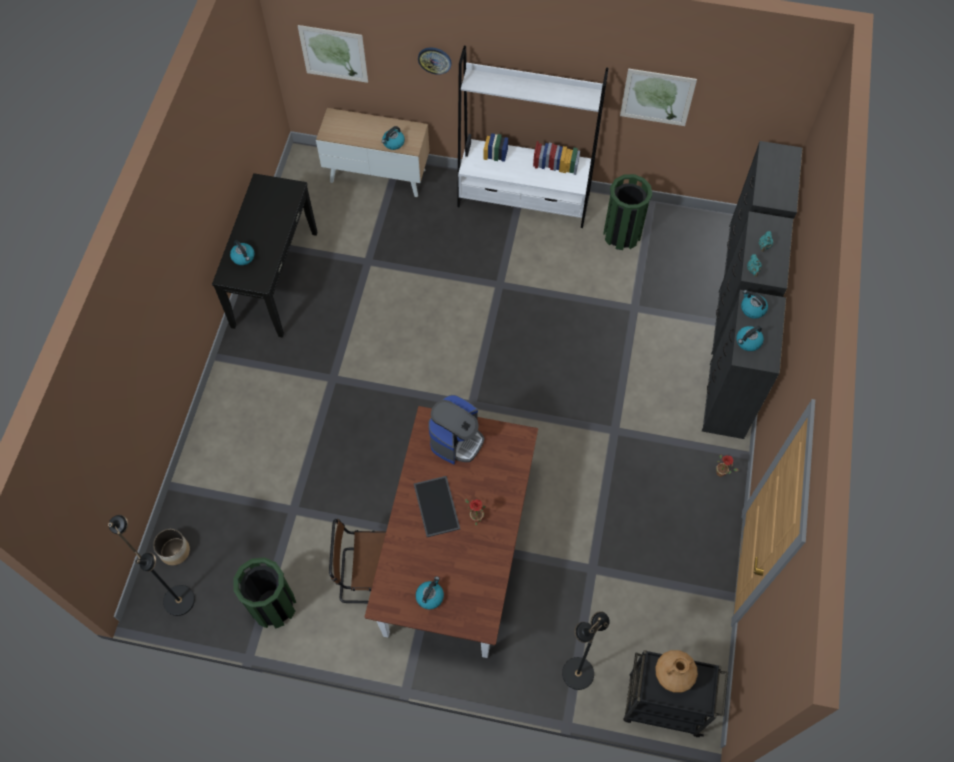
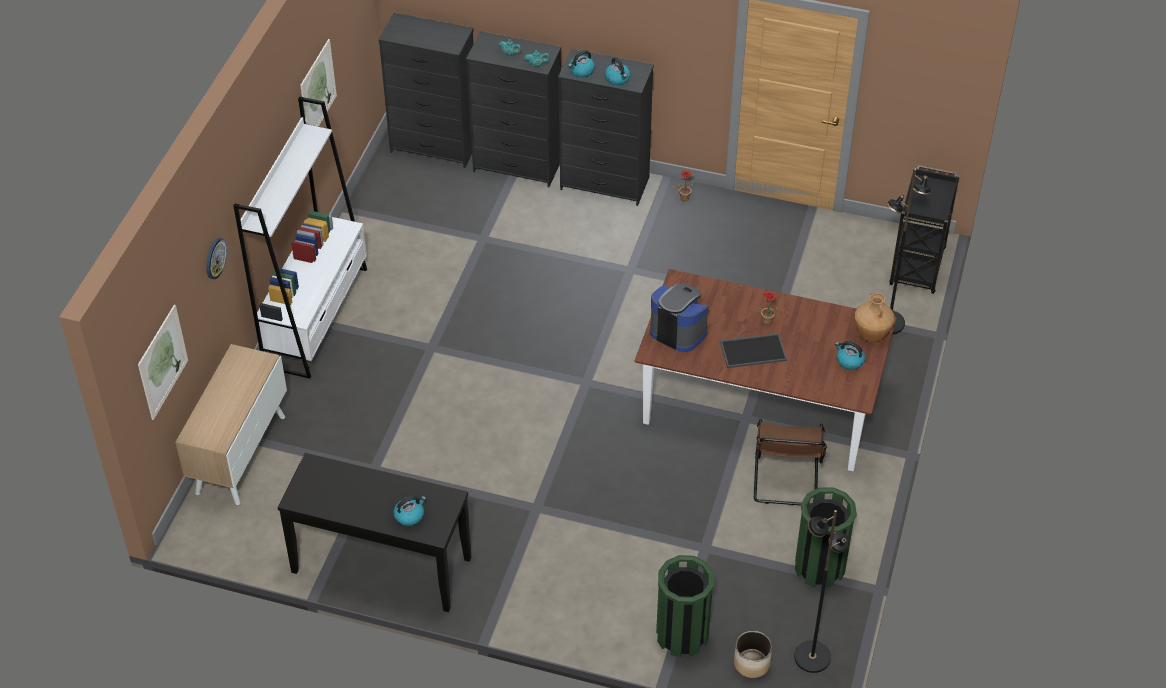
camera: 85 degrees left, 15 degrees down
kettle [382,126,405,150] -> none
green trash can [603,174,652,250] -> green trash can moved to [656,555,714,658]
brown vase [655,650,698,693] -> brown vase moved to [855,293,895,342]

